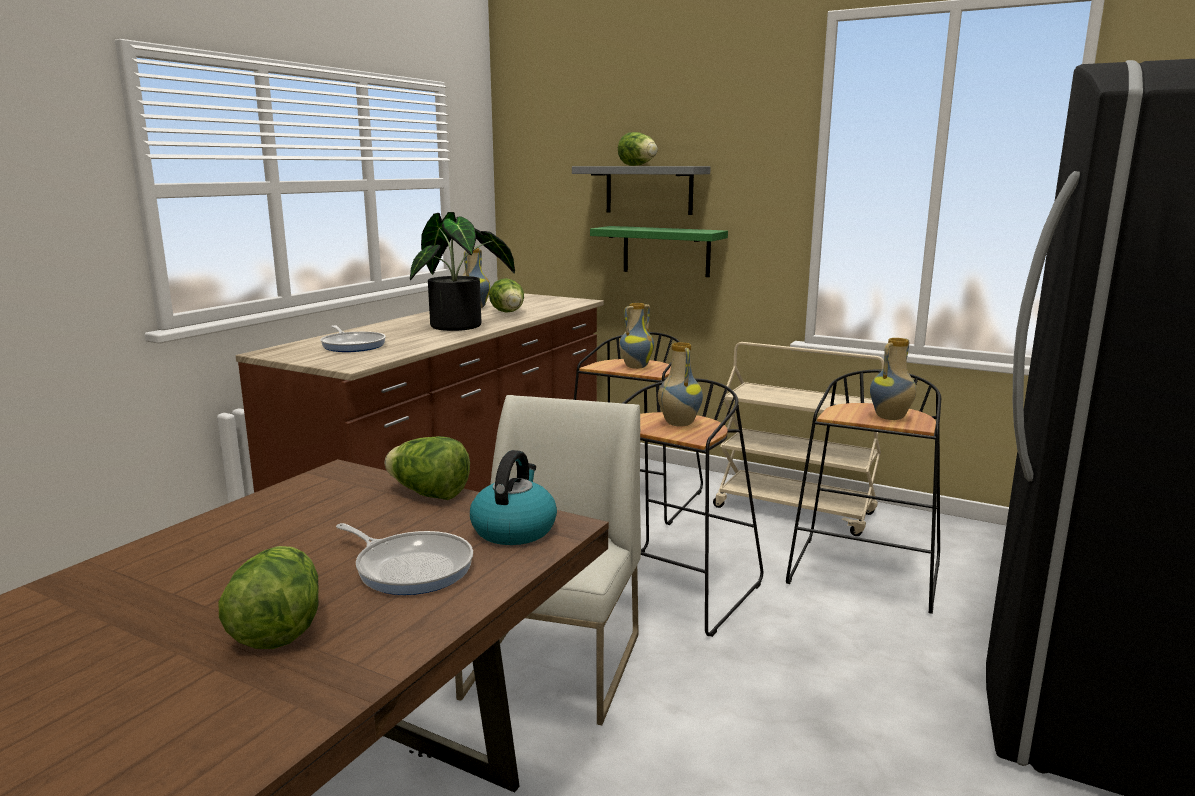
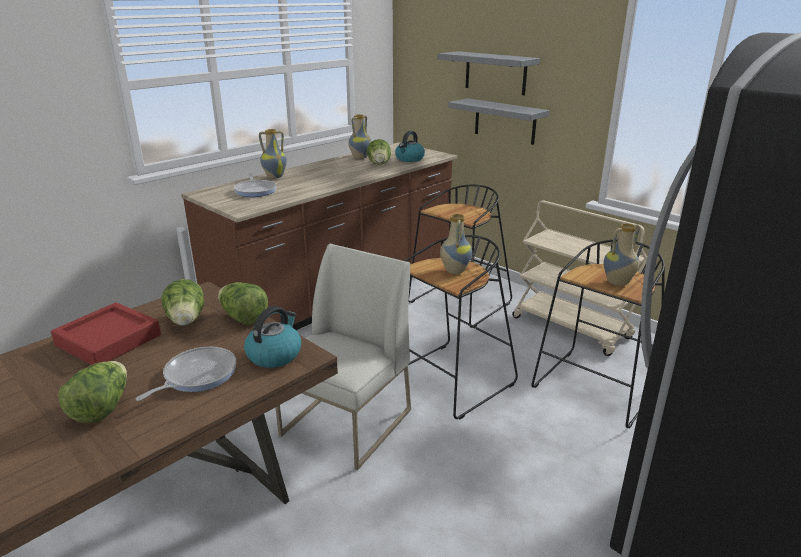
camera: 15 degrees right, 10 degrees up
frying pan [336,523,473,595] -> frying pan turned 105 degrees counterclockwise [136,347,236,401]
potted plant [410,212,515,331] -> none
green shelf [590,226,728,277] -> grey shelf [448,98,549,145]
lettuce [618,132,658,166] -> lettuce moved to [161,279,204,326]
vase [619,303,654,369] -> vase moved to [259,129,287,179]
none -> red tray [51,302,161,365]
none -> kettle [395,131,425,162]

